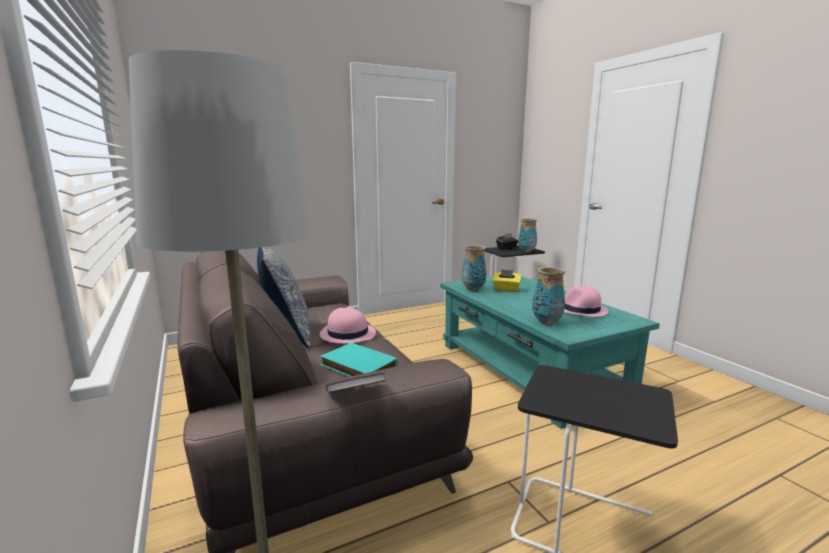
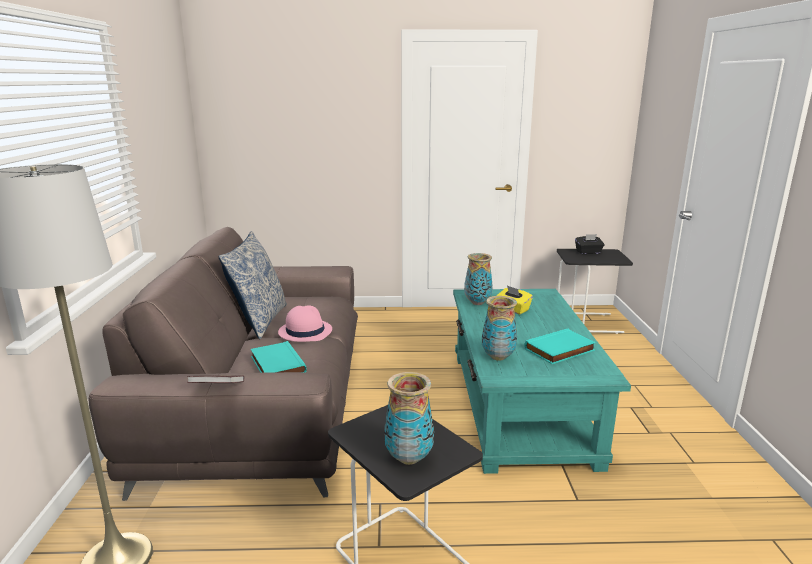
camera: 25 degrees right, 5 degrees up
vase [518,218,537,252] -> vase moved to [384,372,434,465]
pink hat [564,285,608,317] -> turquoise book [524,329,596,364]

